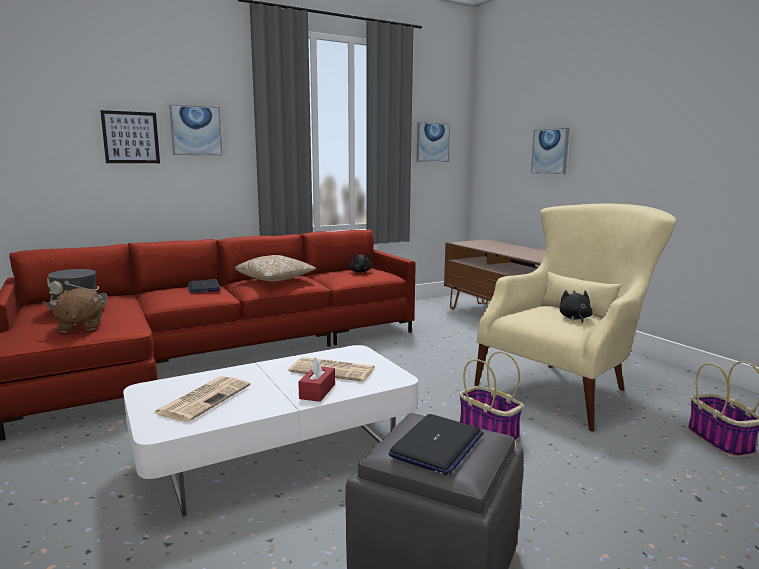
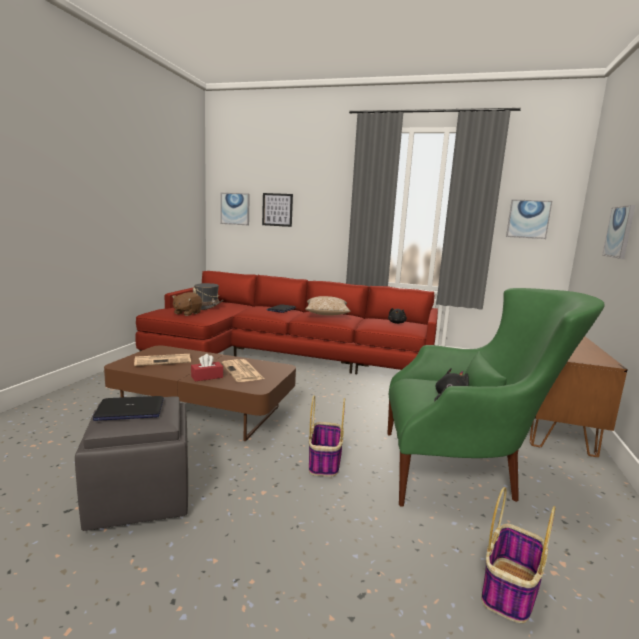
camera: 45 degrees right, 0 degrees up
white coffee table [123,345,418,517] -> brown coffee table [104,345,296,441]
picture [169,104,222,155] -> picture moved to [221,193,250,226]
beige armchair [474,204,676,431] -> green armchair [387,288,604,507]

